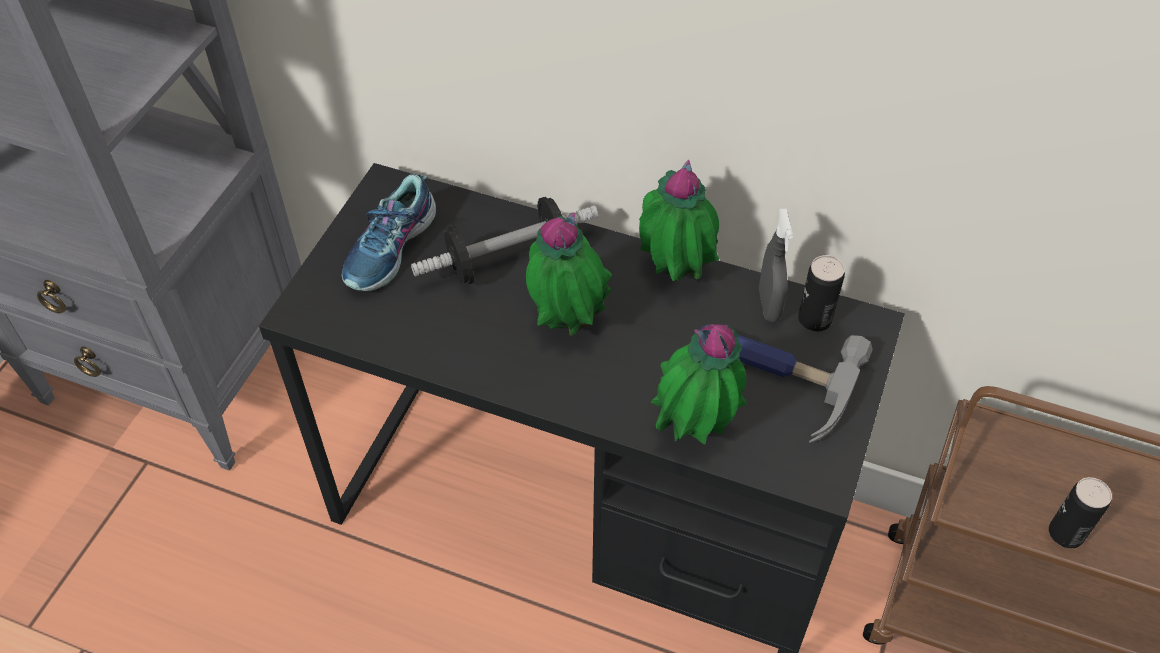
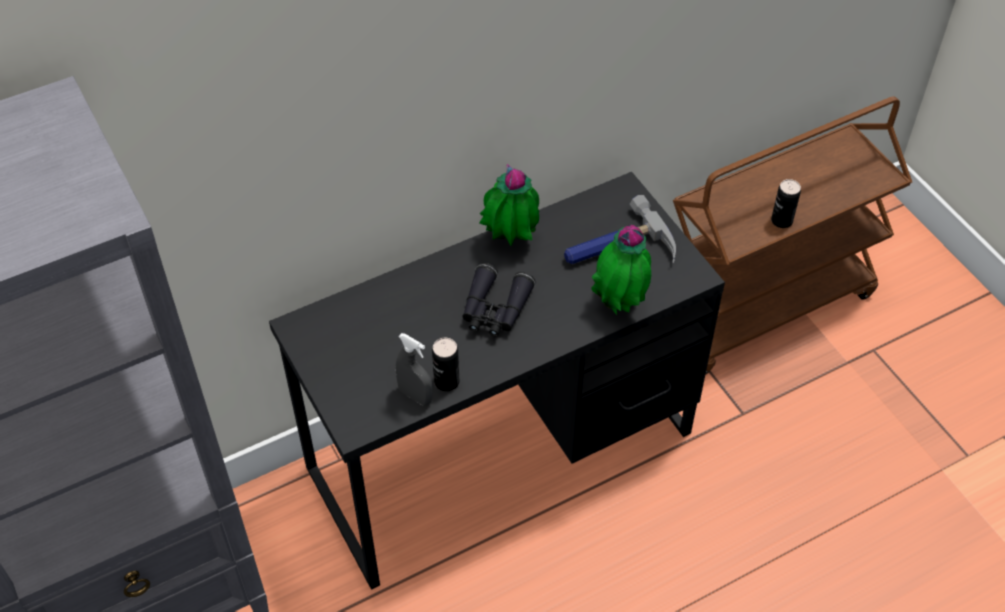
camera: 50 degrees left, 0 degrees up
shoe [342,174,436,291] -> none
dumbbell [411,197,598,284] -> none
potted plant [526,212,612,336] -> black binoculars [462,263,535,337]
grey spray bottle [759,209,793,322] -> grey spray bottle moved to [396,333,433,406]
can [798,255,845,331] -> can moved to [432,338,459,391]

